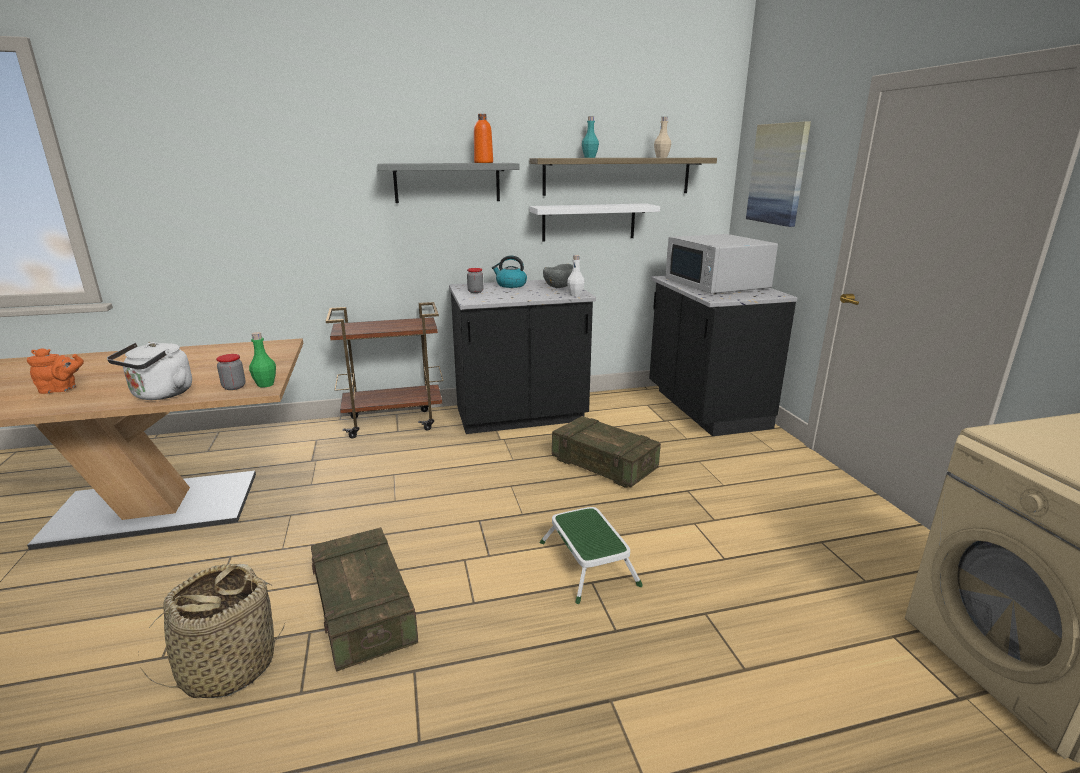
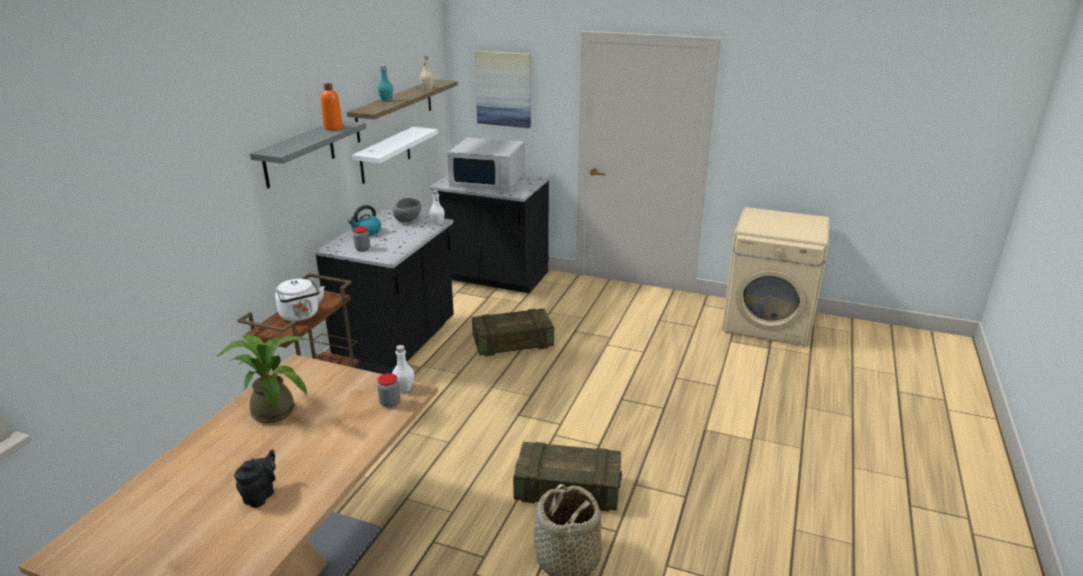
camera: 55 degrees left, 5 degrees up
orange teapot [27,348,84,394] -> black teapot [234,450,276,508]
white kettle [107,342,192,400] -> white kettle moved to [275,279,325,321]
green bottle [249,332,276,387] -> white bottle [392,345,414,393]
green step ladder [540,507,643,604] -> none
none -> potted plant [217,334,308,423]

